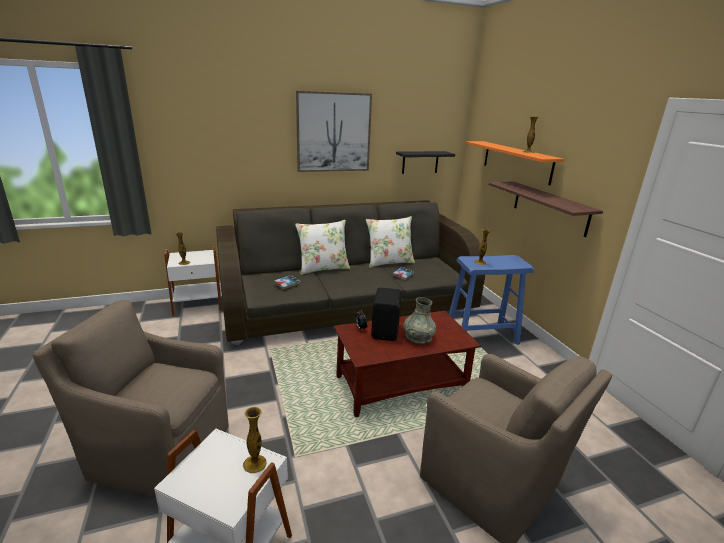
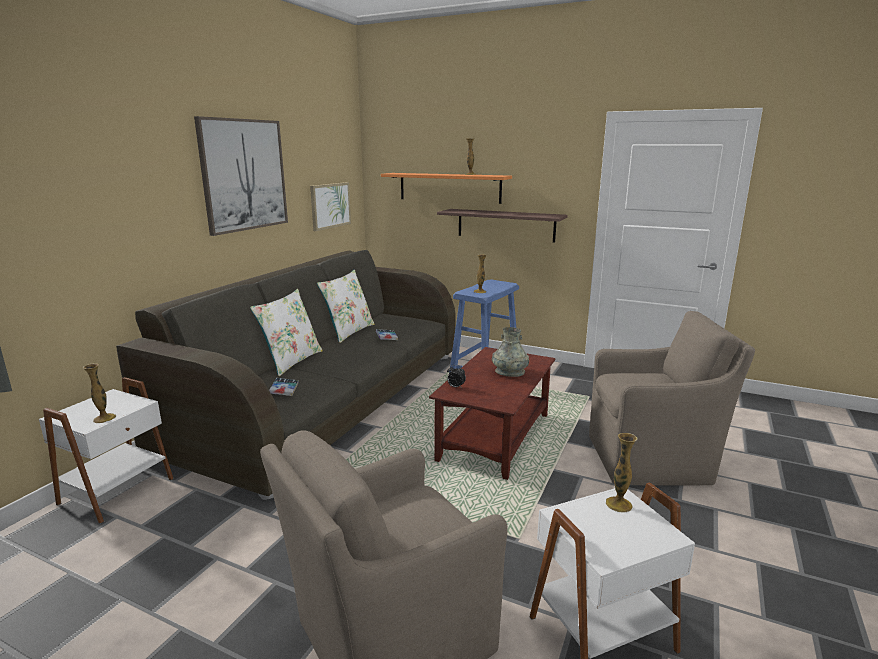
camera: 45 degrees left, 5 degrees down
black speaker [371,287,402,341] -> none
black shelf [396,151,455,174] -> picture [310,182,351,231]

